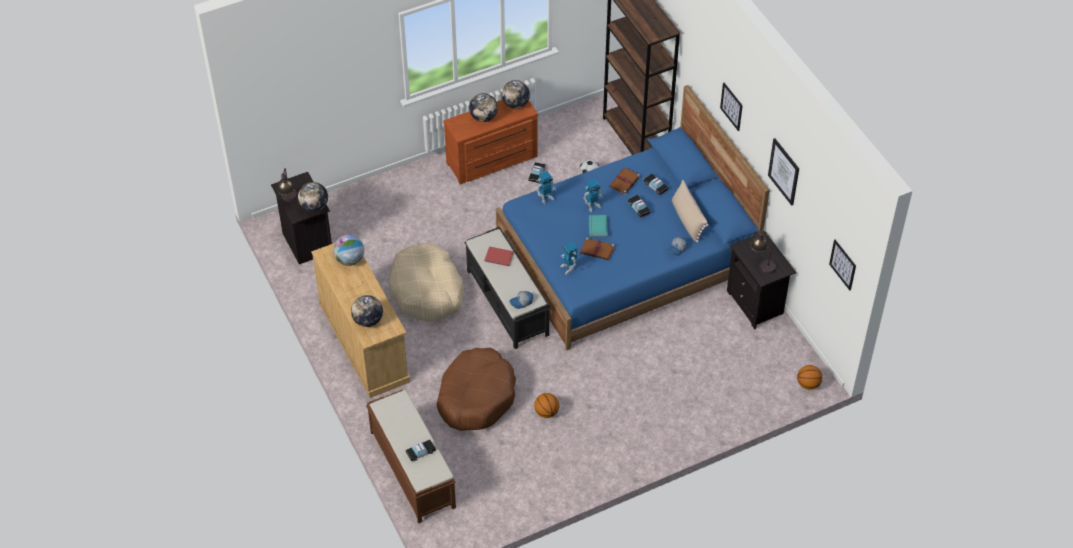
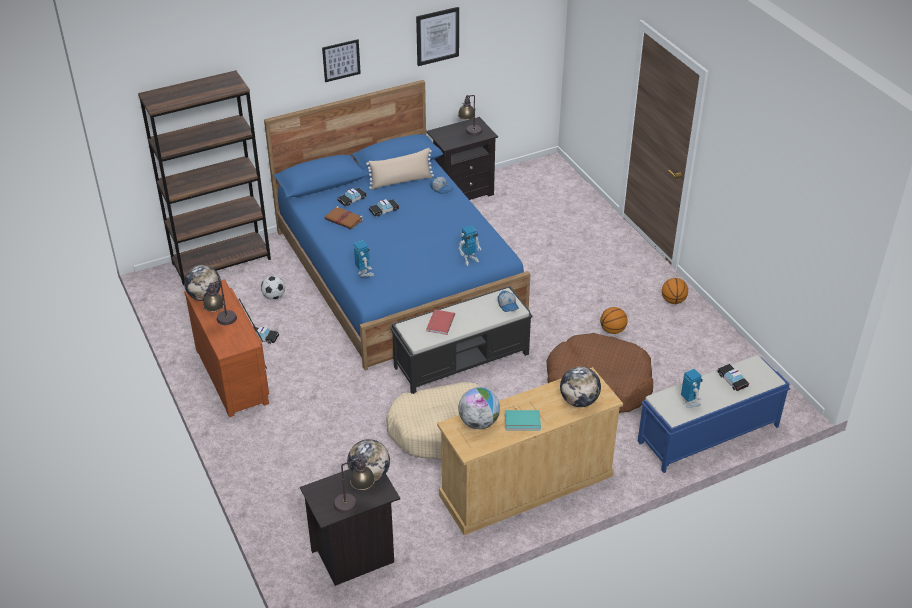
camera: 90 degrees left, 10 degrees down
brown bench [366,390,456,524] -> blue bench [638,355,790,473]
globe [469,93,498,122] -> table lamp [203,280,237,325]
brown book [580,237,615,260] -> none
toy robot [583,179,603,212] -> toy robot moved to [681,369,703,408]
turquoise book [589,215,608,236] -> turquoise book moved to [505,410,541,431]
basketball [797,365,822,390] -> basketball moved to [662,278,688,304]
picture [829,240,856,290] -> none

